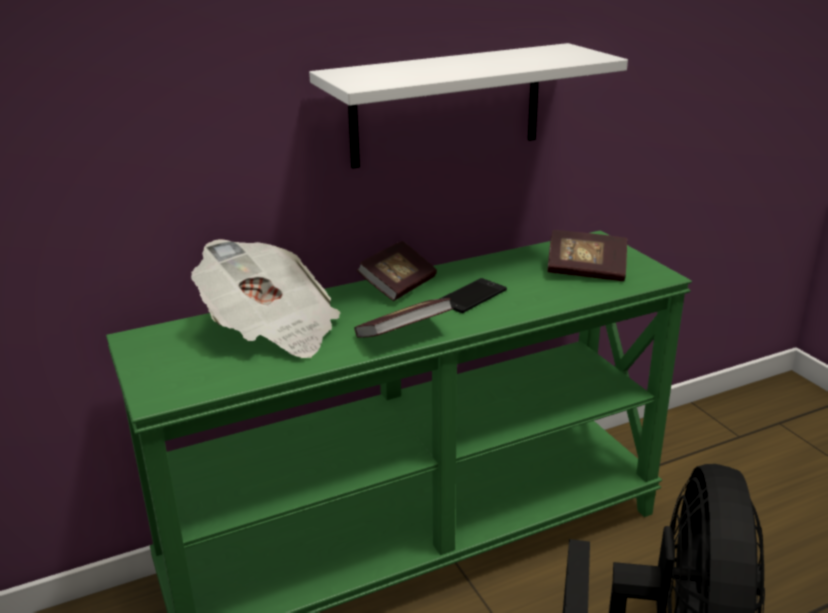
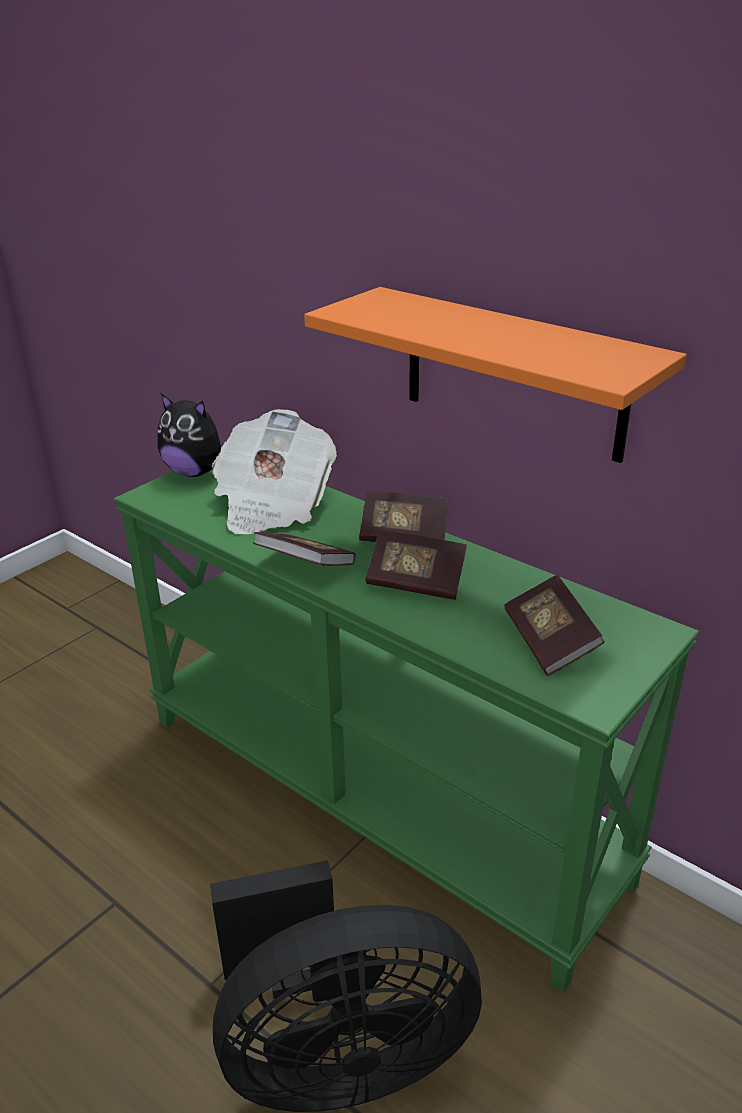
camera: 65 degrees right, 5 degrees up
white shelf [309,43,628,169] -> orange shelf [304,287,687,463]
phone [440,278,507,313] -> book [366,530,467,600]
none -> plush toy [157,393,222,477]

